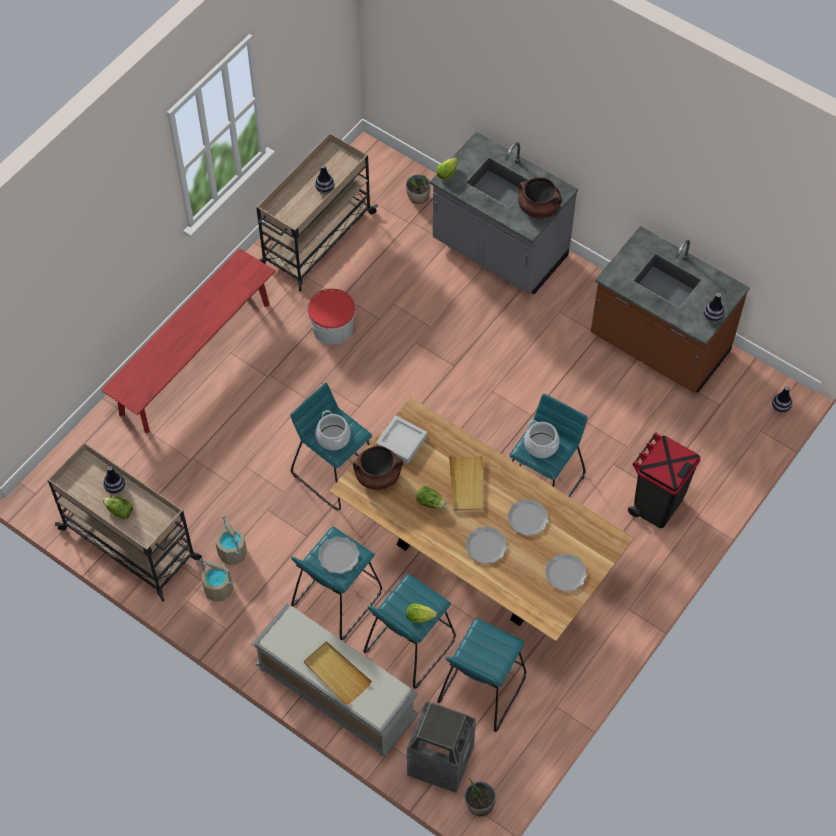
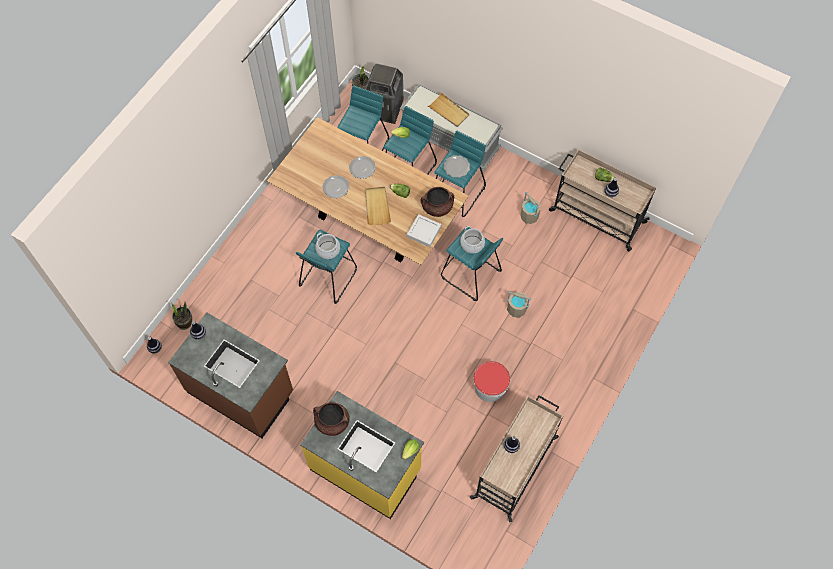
camera: 175 degrees right, 5 degrees up
red bench [101,248,275,433] -> none
beige bucket [199,558,233,602] -> beige bucket moved to [507,291,531,318]
potted plant [406,175,431,205] -> potted plant moved to [171,302,192,330]
grey counter [430,132,578,294] -> yellow counter [300,391,424,519]
plate [545,553,587,591] -> none
black trash can [628,433,701,528] -> none

